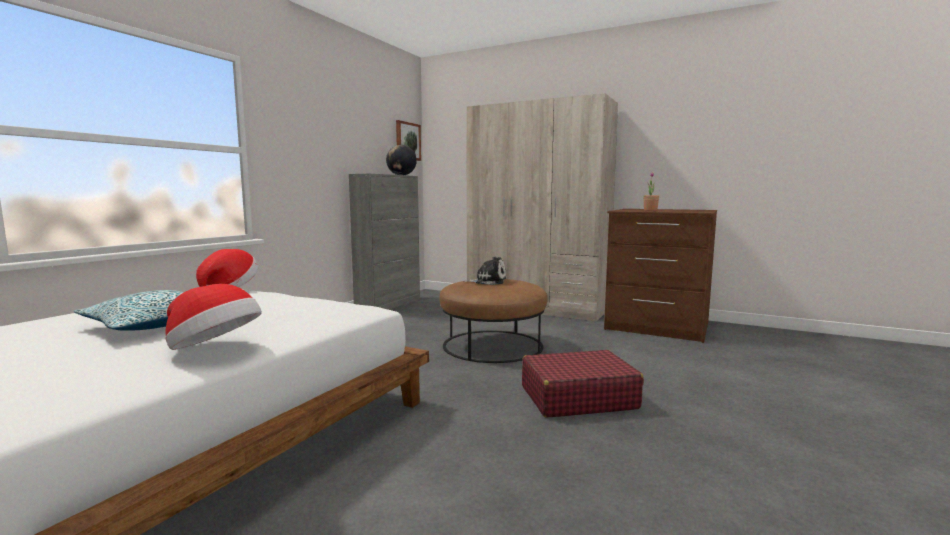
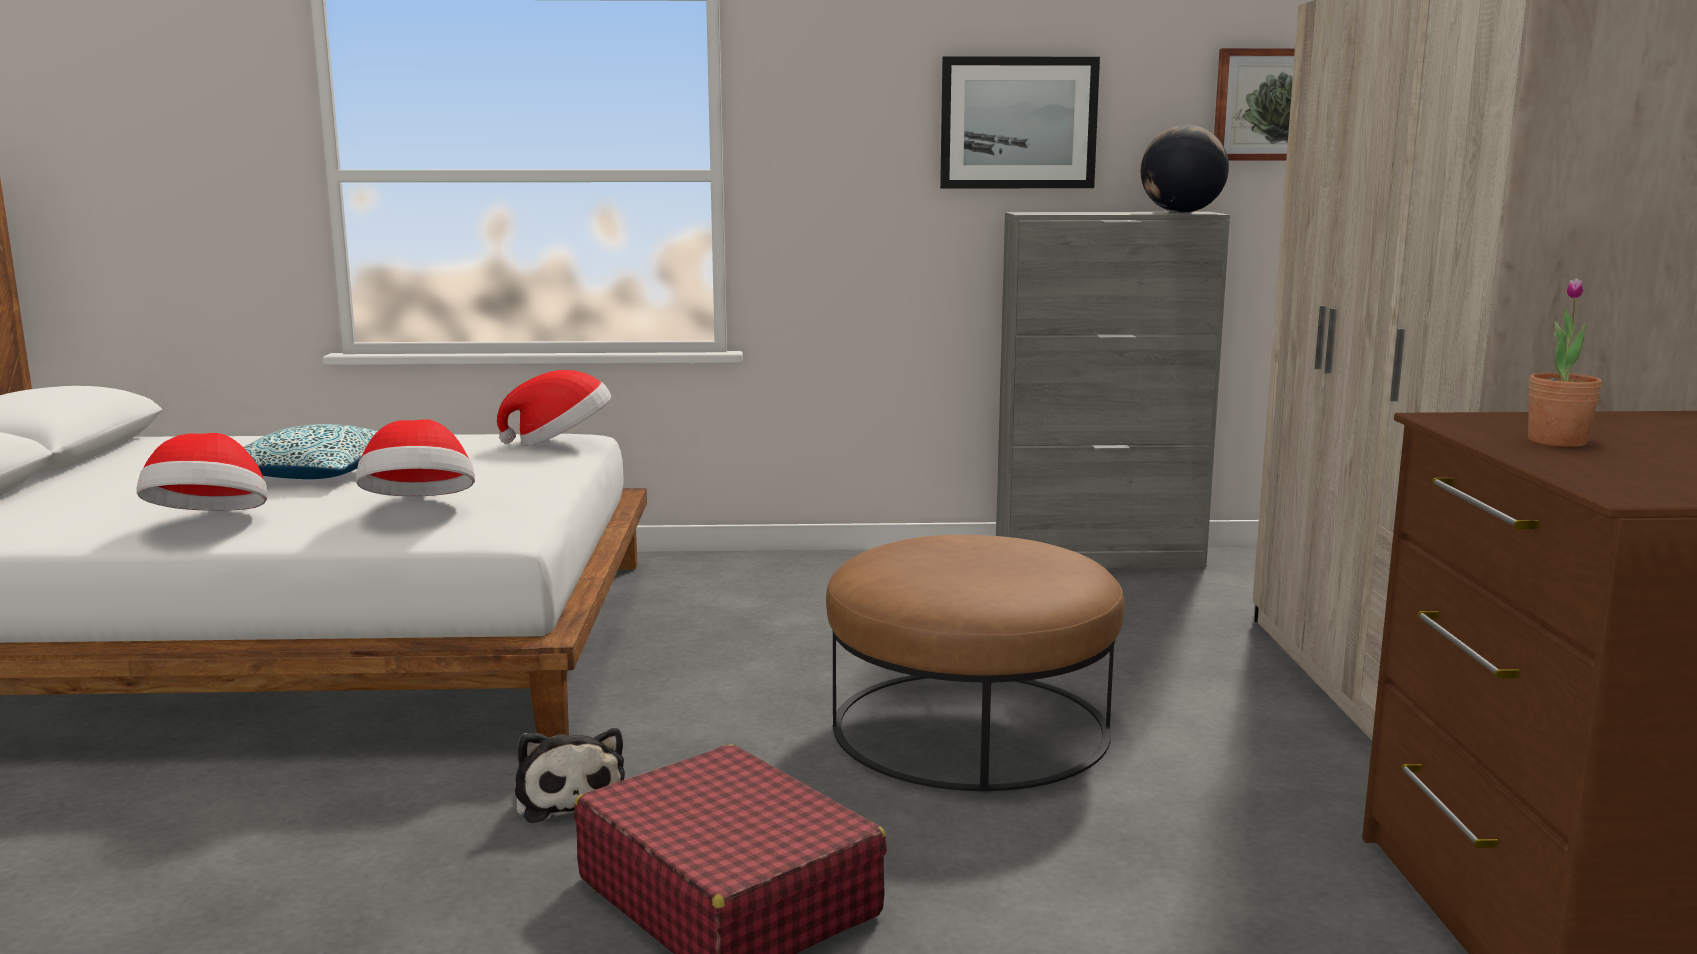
camera: 60 degrees right, 5 degrees up
plush toy [464,257,506,285] -> plush toy moved to [515,728,625,823]
none -> hat [356,419,475,496]
none -> picture [940,56,1100,188]

